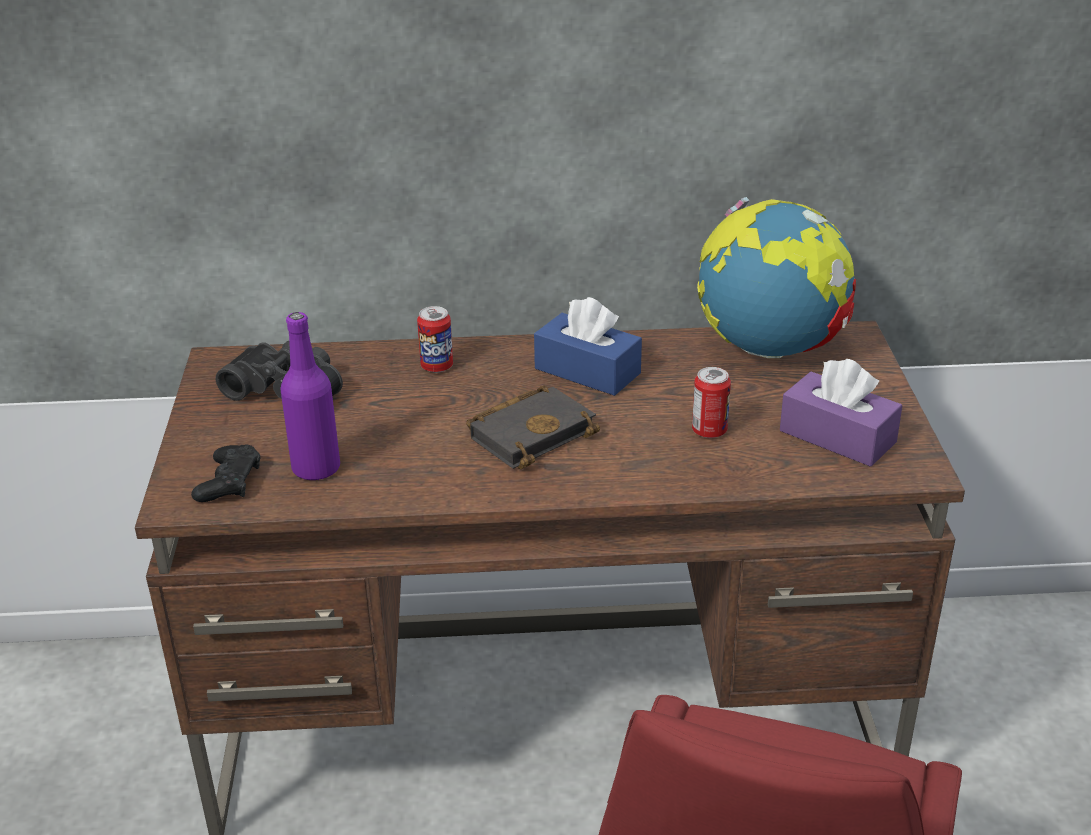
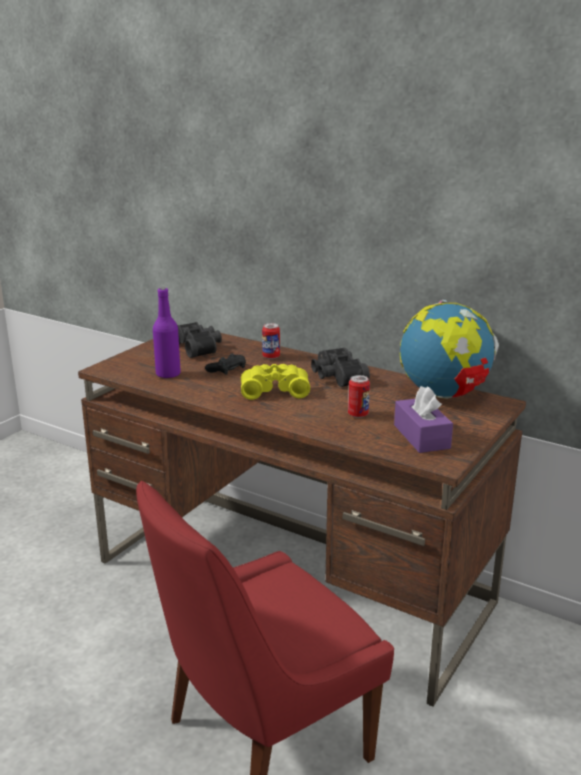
camera: 35 degrees right, 10 degrees down
black game controller [191,444,260,502] -> black game controller moved to [205,354,246,375]
black book [466,385,600,469] -> yellow binoculars [241,364,310,400]
blue tissue box [534,297,642,396] -> black binoculars [311,347,370,387]

